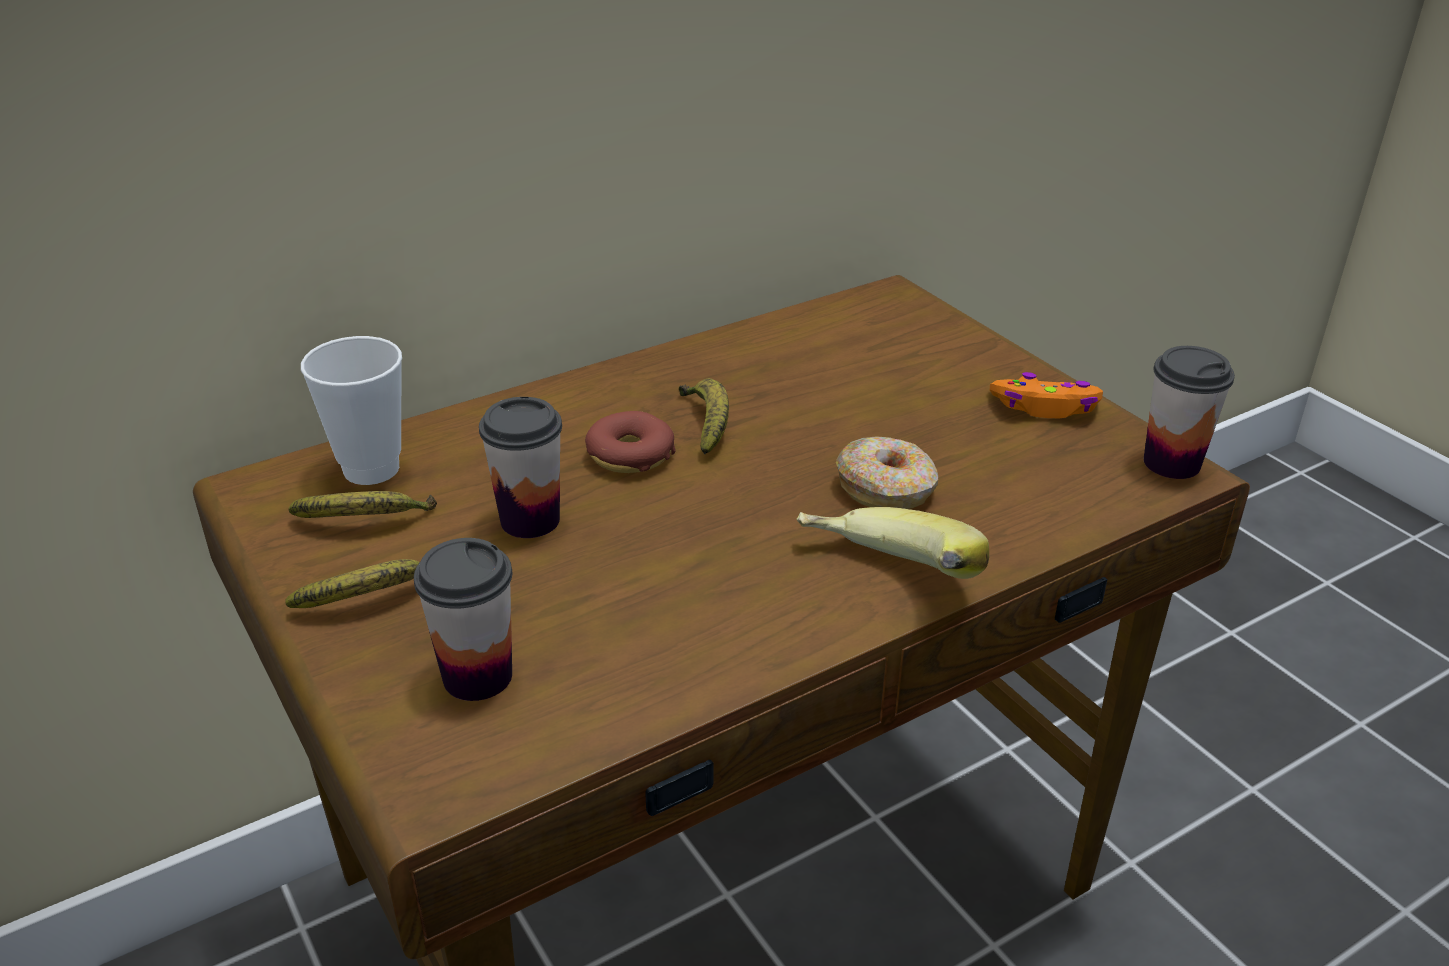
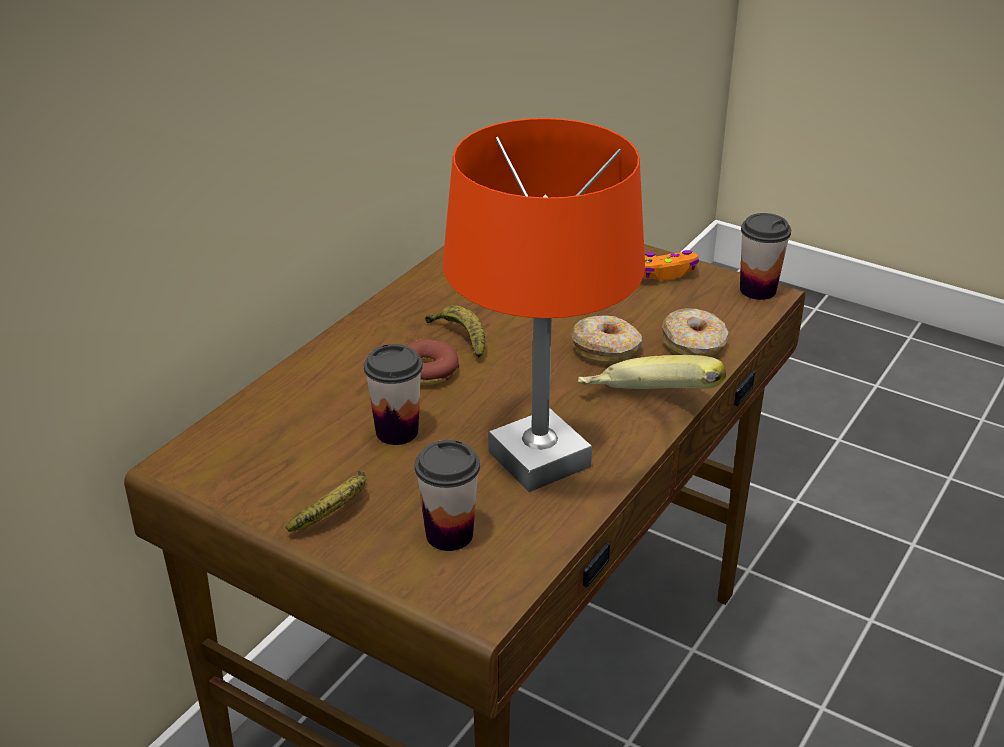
camera: 25 degrees left, 0 degrees up
banana [289,491,437,518] -> none
cup [301,336,402,485] -> none
none -> orange table lamp [443,118,645,492]
none -> donut [662,308,729,357]

